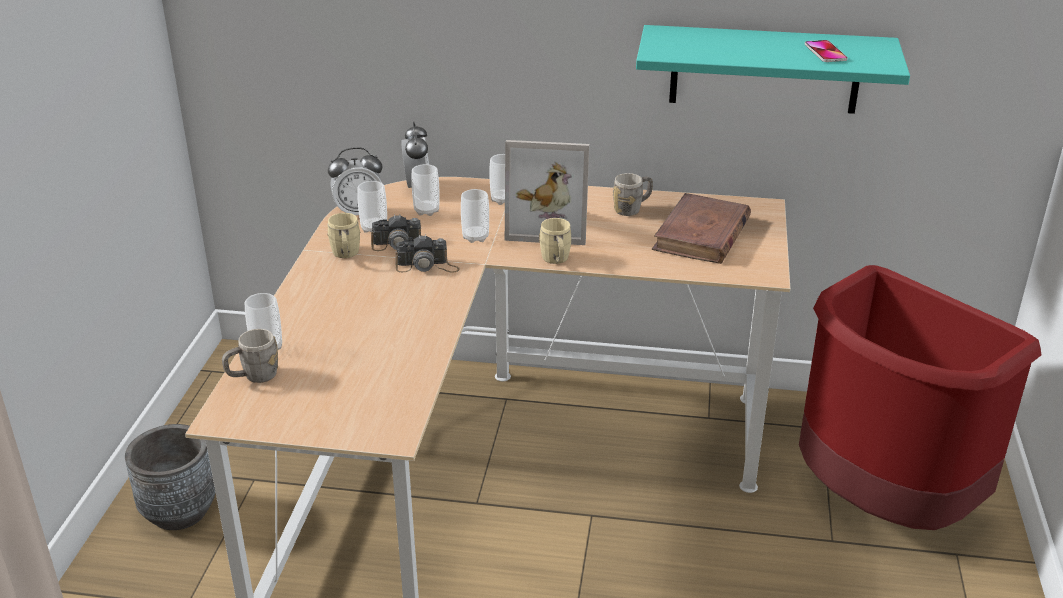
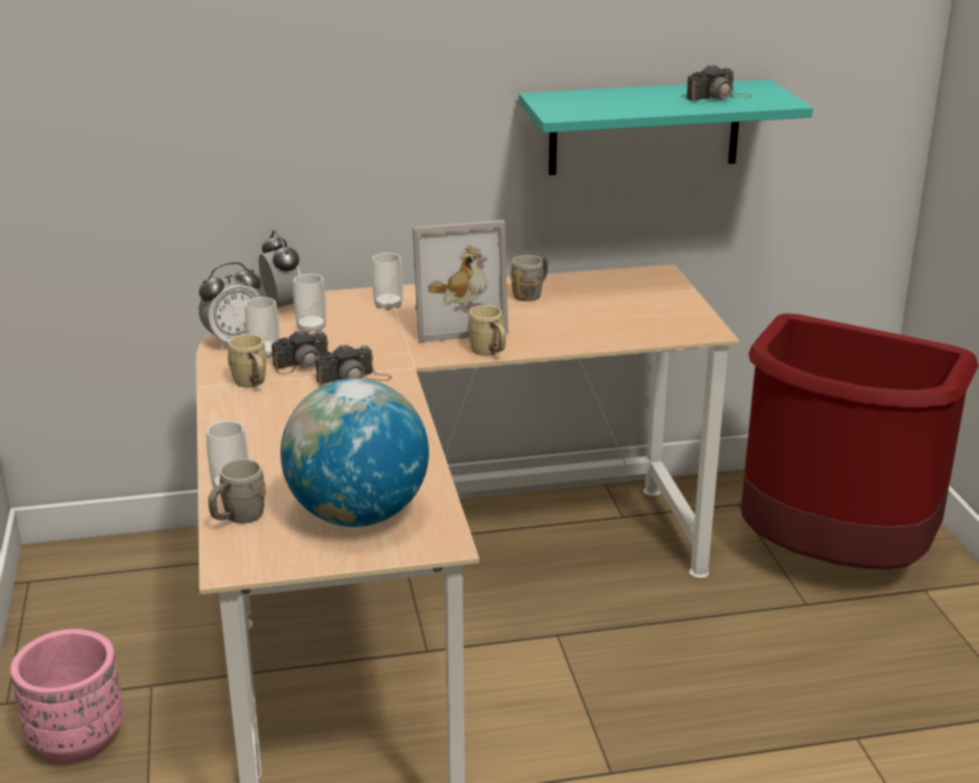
camera: 20 degrees left, 5 degrees down
grey planter [125,424,216,530] -> pink planter [10,629,124,764]
cup [461,189,489,243] -> none
brown book [652,193,751,264] -> none
phone [805,40,848,62] -> camera [686,64,752,104]
none -> globe [280,378,429,527]

